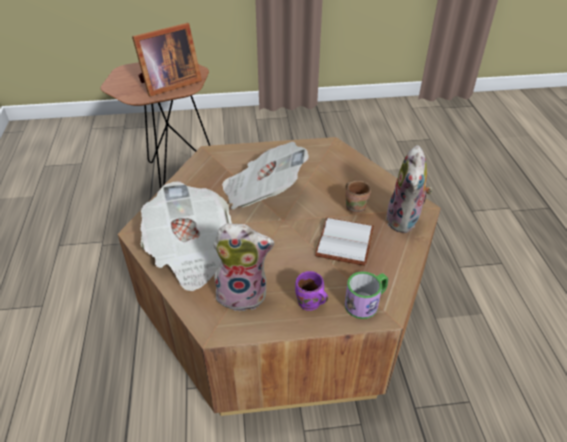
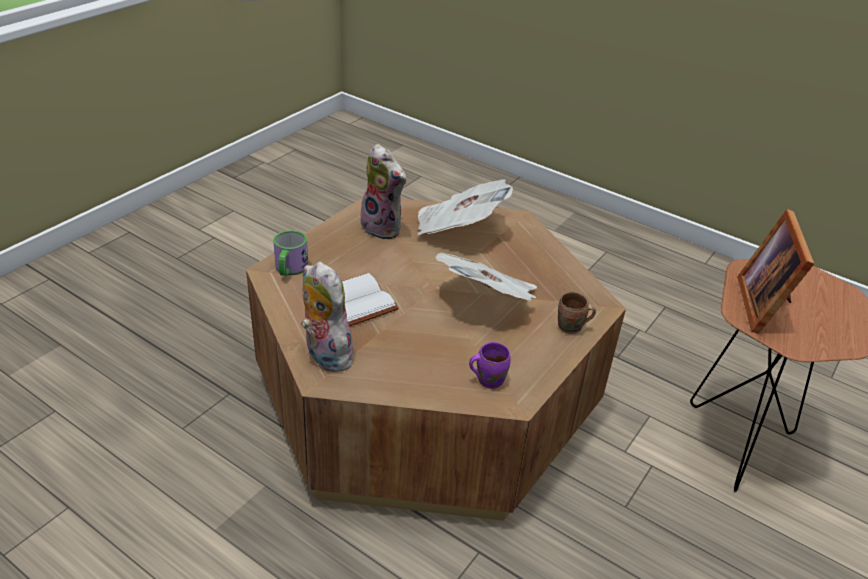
camera: 130 degrees right, 5 degrees down
plush toy [213,223,275,312] -> plush toy turned 90 degrees counterclockwise [359,144,407,240]
purple mug [295,271,328,311] -> purple mug moved to [469,342,510,389]
brown mug [346,181,371,214] -> brown mug moved to [558,292,596,334]

